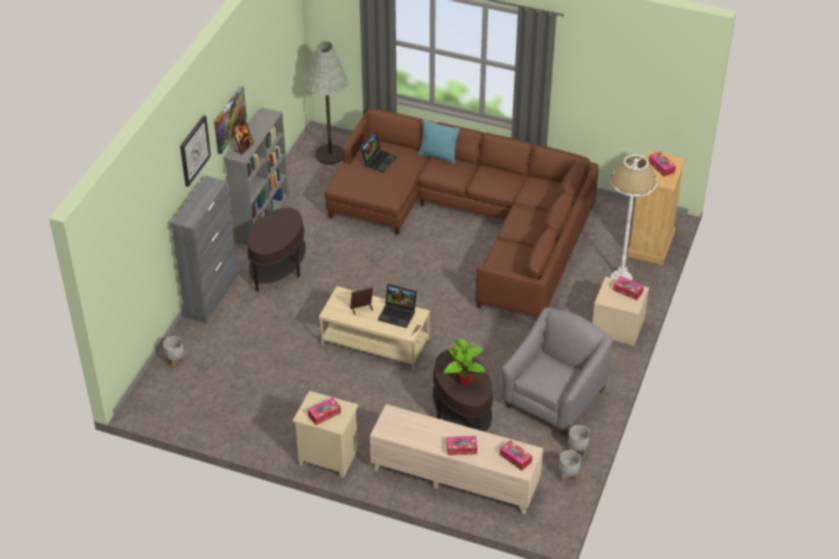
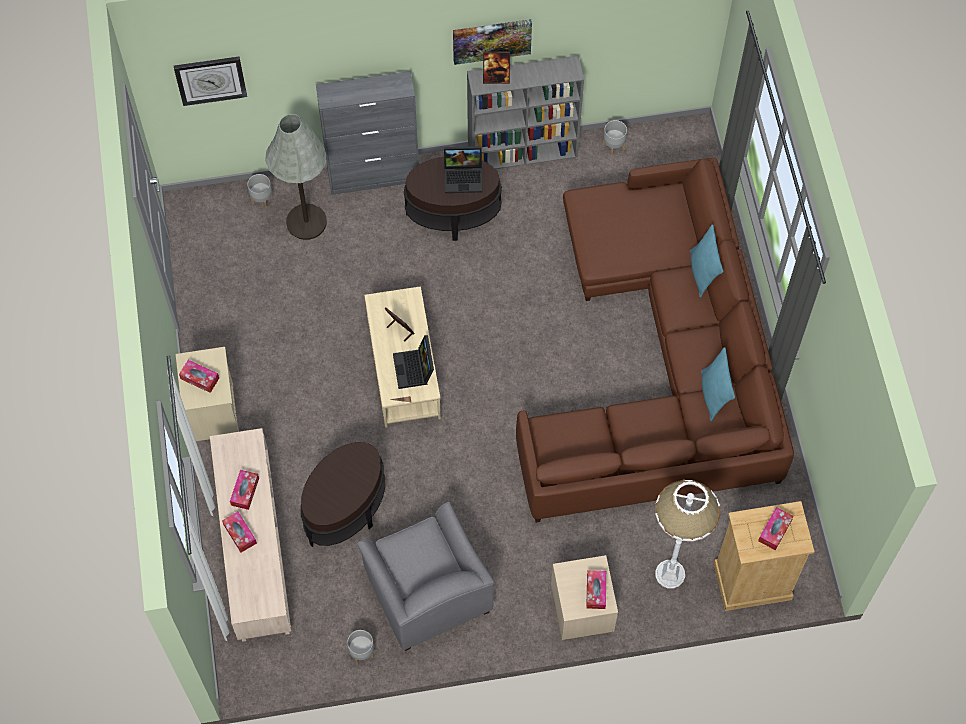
camera: 60 degrees right, 20 degrees up
wall clock [180,115,211,187] -> wall clock moved to [174,57,247,106]
grey floor lamp [305,41,349,164] -> grey floor lamp moved to [265,114,327,240]
laptop [360,132,397,172] -> laptop moved to [444,146,483,193]
potted plant [444,338,486,385] -> none
tissue box [500,440,532,471] -> tissue box moved to [230,470,259,510]
grey armchair [501,308,613,435] -> grey armchair turned 60 degrees clockwise [357,502,494,651]
grey planter [559,450,581,483] -> grey planter moved to [603,120,627,156]
none -> turquoise pillow [701,347,735,421]

